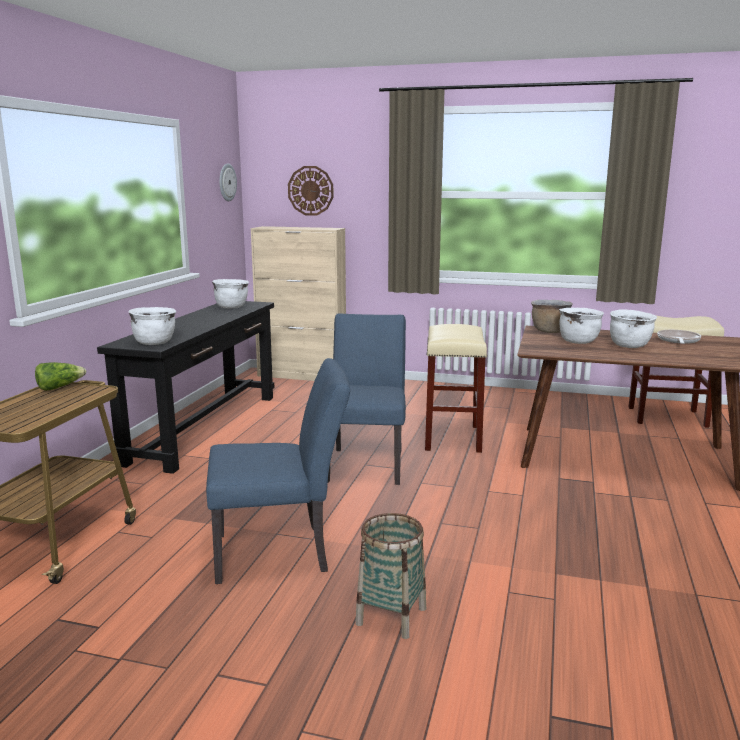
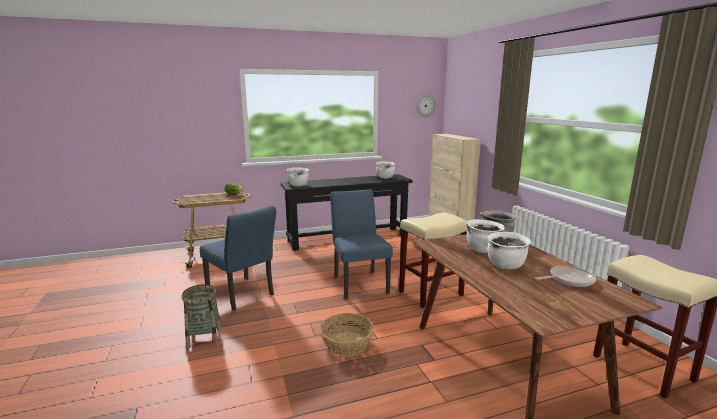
camera: 55 degrees right, 0 degrees up
wall clock [288,166,334,216] -> none
blue chair [328,313,406,485] -> blue chair turned 75 degrees counterclockwise [330,189,393,299]
none -> basket [320,313,374,356]

